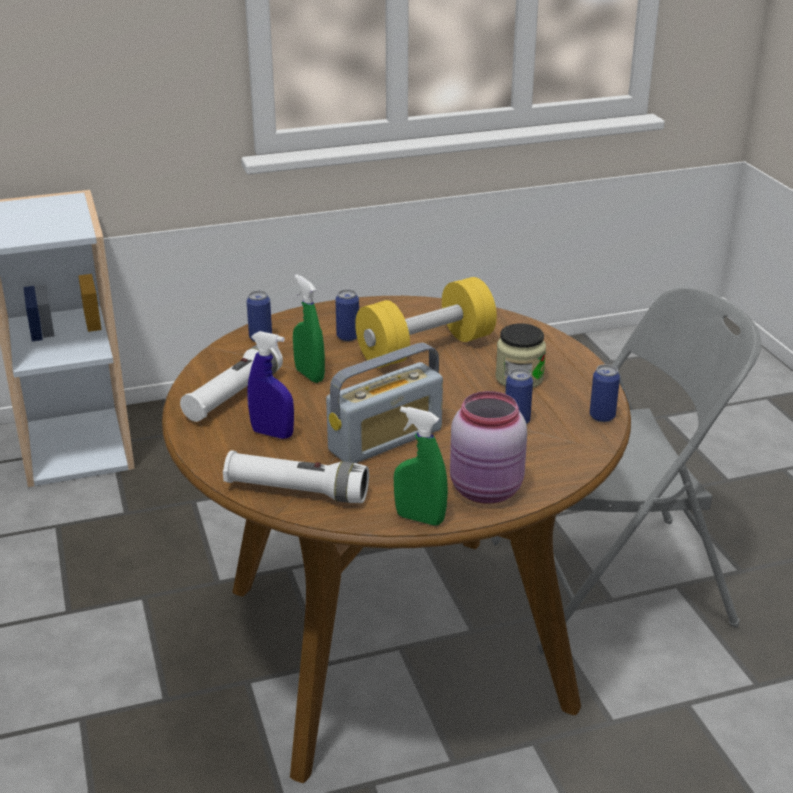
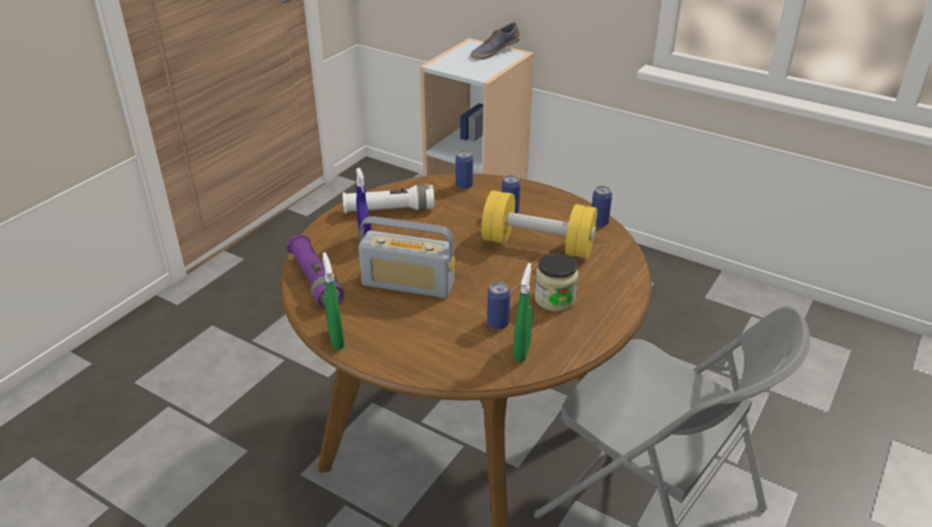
camera: 50 degrees right, 5 degrees up
white flashlight [223,450,369,503] -> purple flashlight [286,235,344,309]
green spray bottle [293,274,325,383] -> green spray bottle moved to [514,263,533,362]
pink jar [450,391,527,504] -> none
can [590,364,620,422] -> can moved to [592,186,612,227]
none -> shoe [471,22,520,60]

